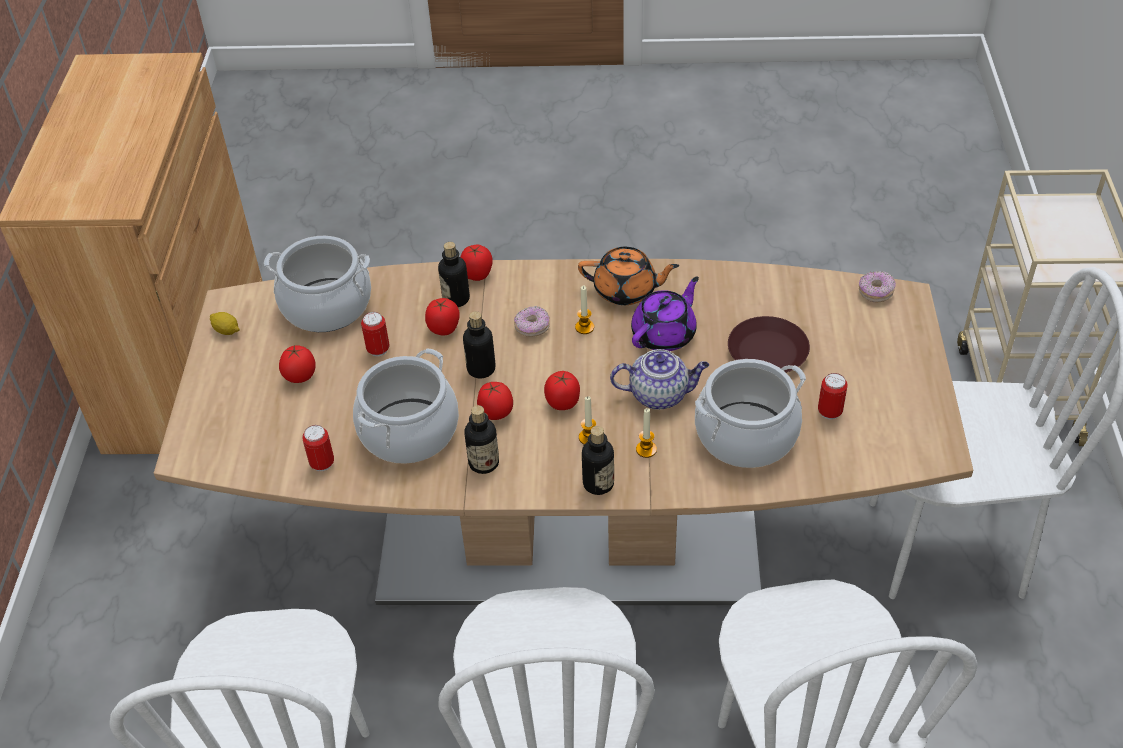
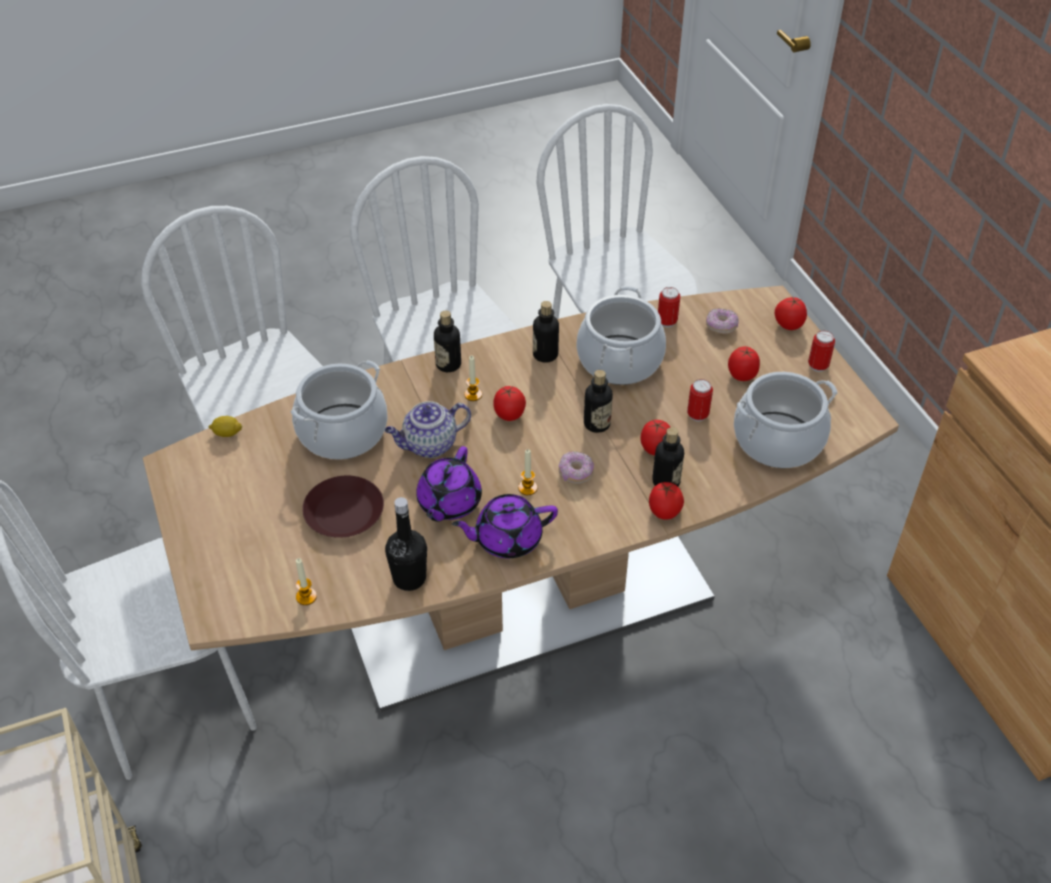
camera: 155 degrees right, 0 degrees up
lemon [209,312,240,335] -> lemon moved to [208,416,242,437]
tomato [477,382,513,420] -> tomato moved to [775,296,807,330]
orange teapot [578,247,679,305] -> purple teapot [452,494,558,558]
candle [636,408,657,458] -> candle moved to [296,558,317,605]
can [818,373,848,420] -> can moved to [808,331,835,372]
donut [859,271,896,303] -> donut moved to [706,308,739,334]
none -> black bottle [385,497,427,591]

